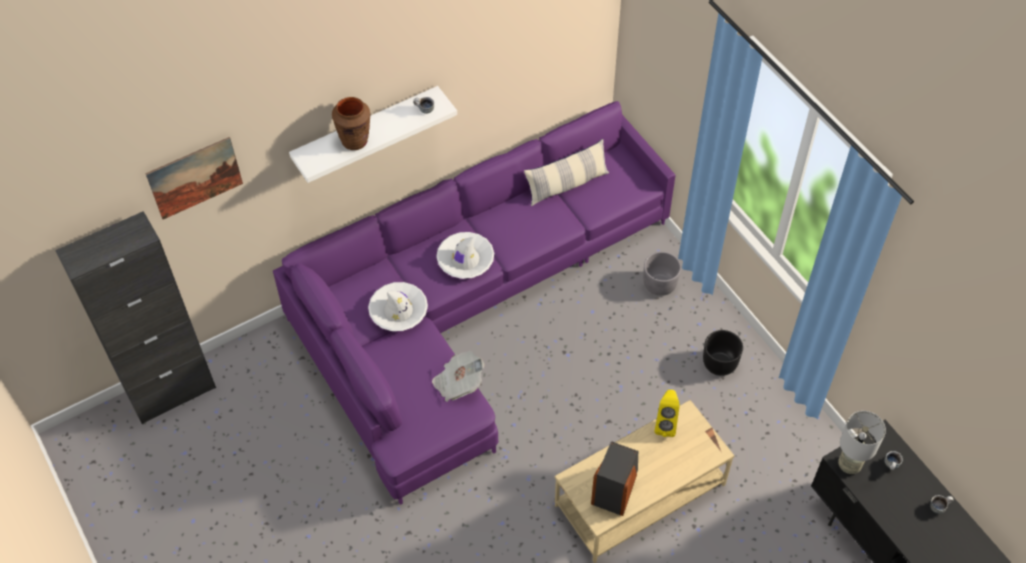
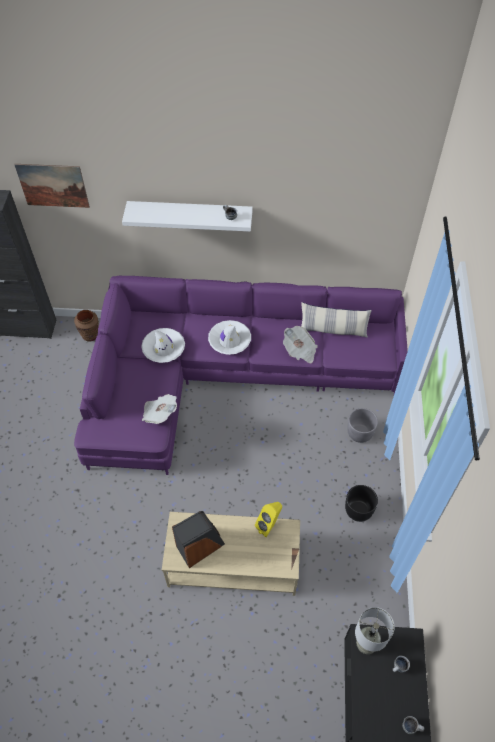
camera: 35 degrees right, 0 degrees up
brown vase [332,97,370,150] -> brown vase moved to [74,310,99,342]
none -> newspaper [283,326,317,363]

